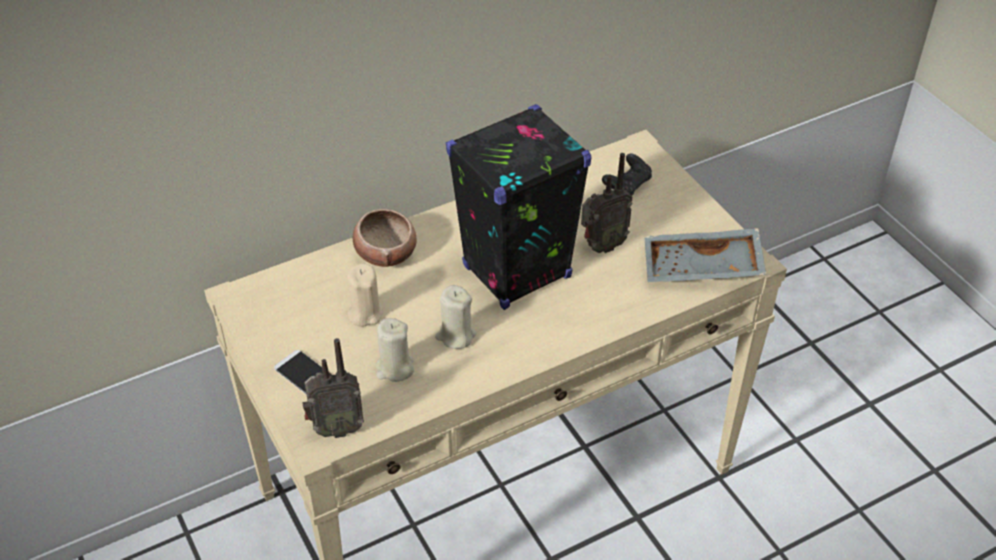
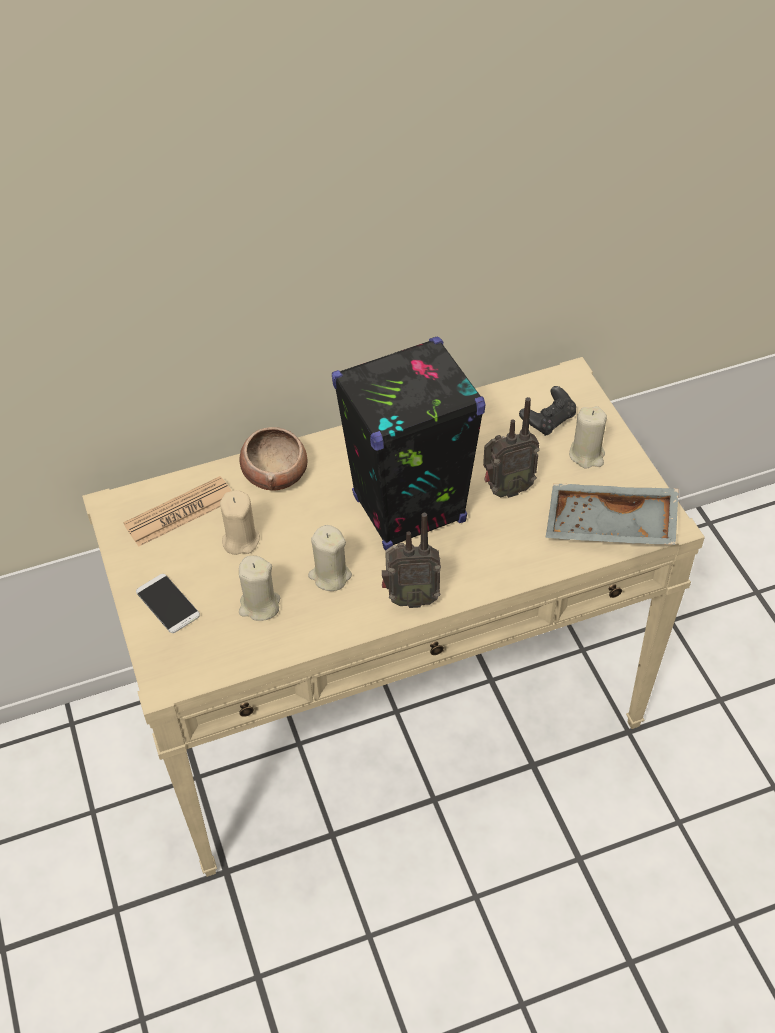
camera: 10 degrees right, 5 degrees up
radio [302,338,364,438] -> radio moved to [382,513,441,608]
none -> newspaper [123,476,231,547]
none -> beige candle [569,406,607,469]

